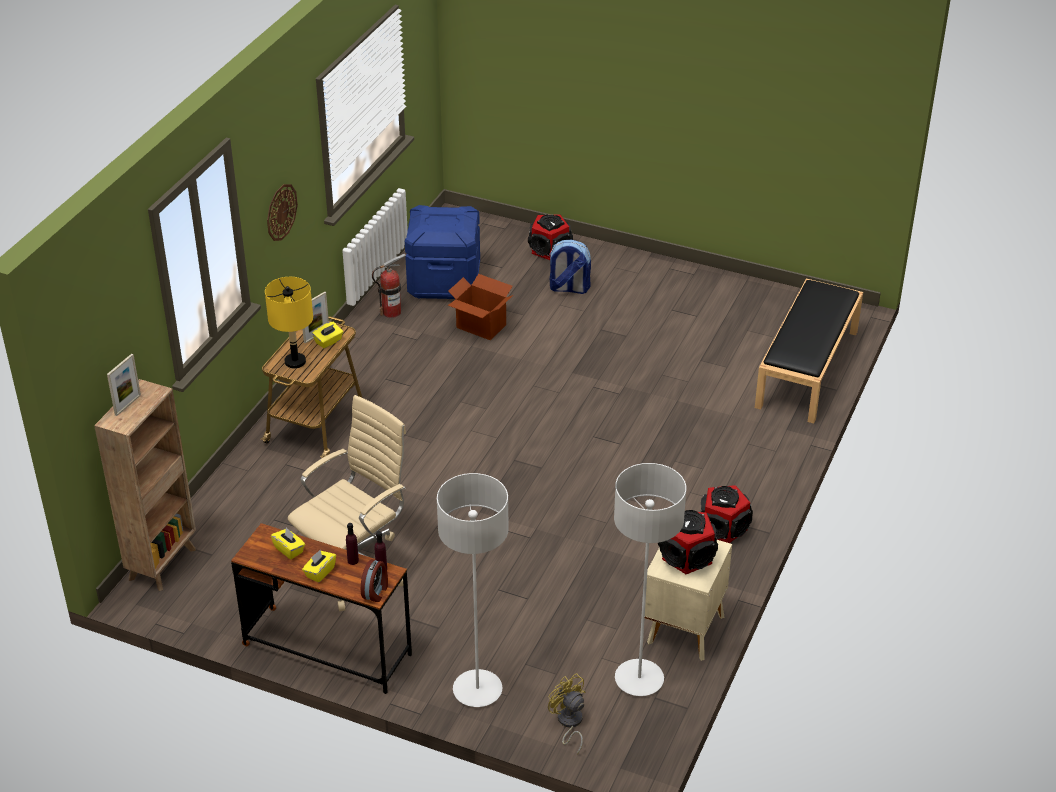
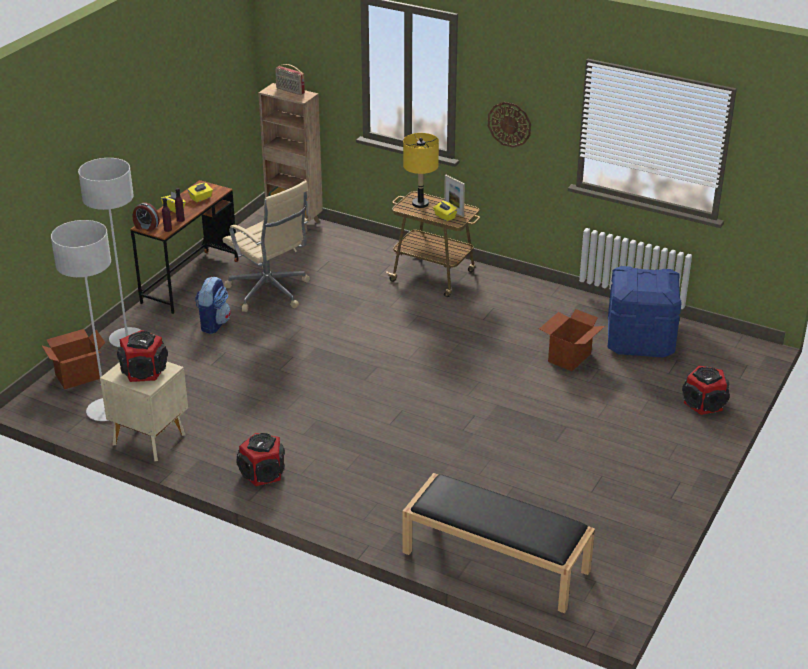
camera: 95 degrees right, 5 degrees down
picture frame [107,354,141,416] -> radio [275,64,305,95]
fire extinguisher [372,254,406,318] -> none
backpack [548,239,591,294] -> backpack moved to [195,277,231,334]
yellow fan [548,673,586,754] -> cardboard box [41,329,105,389]

